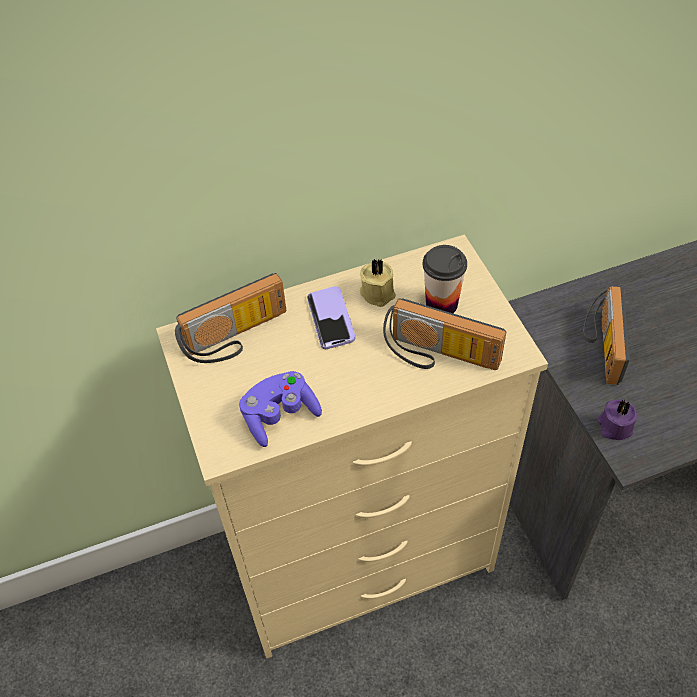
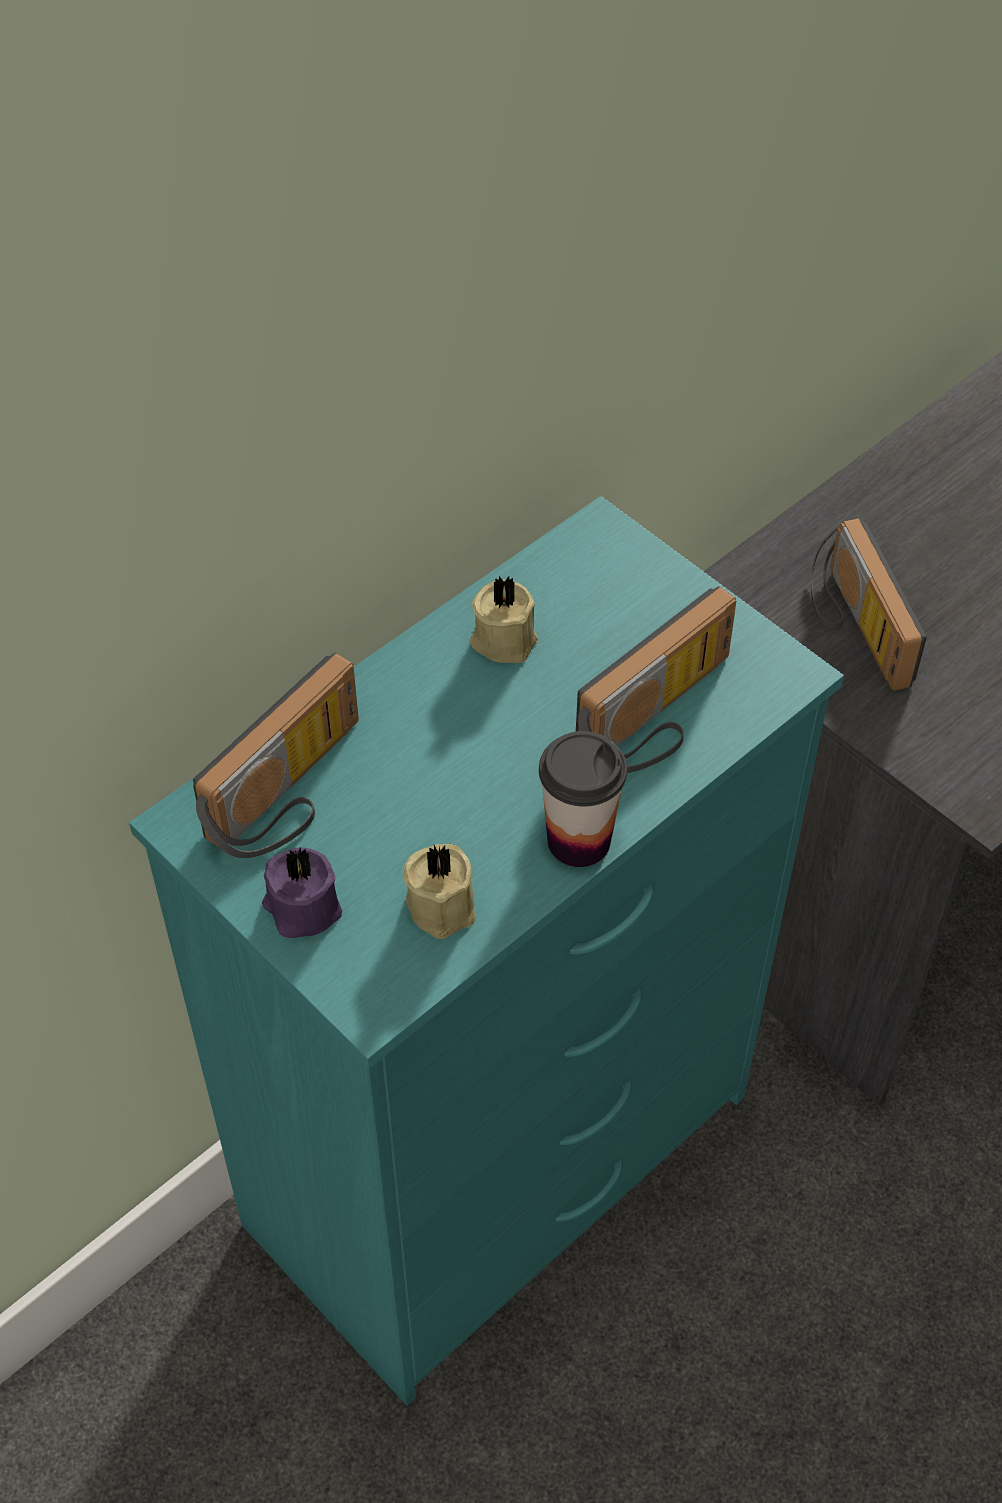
camera: 25 degrees left, 0 degrees up
beige dresser [156,234,548,659] -> turquoise dresser [129,496,844,1406]
purple game controller [239,371,322,447] -> beige candle [403,844,476,939]
phone [307,286,356,349] -> none
radio [383,298,506,370] -> radio turned 45 degrees counterclockwise [576,586,736,773]
cup [423,245,467,313] -> cup moved to [539,731,627,867]
purple candle [597,399,638,440] -> purple candle moved to [262,846,342,938]

